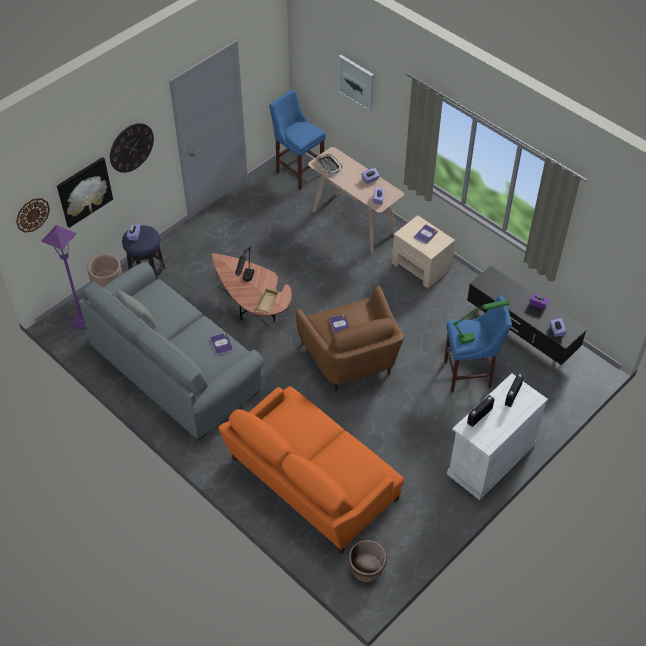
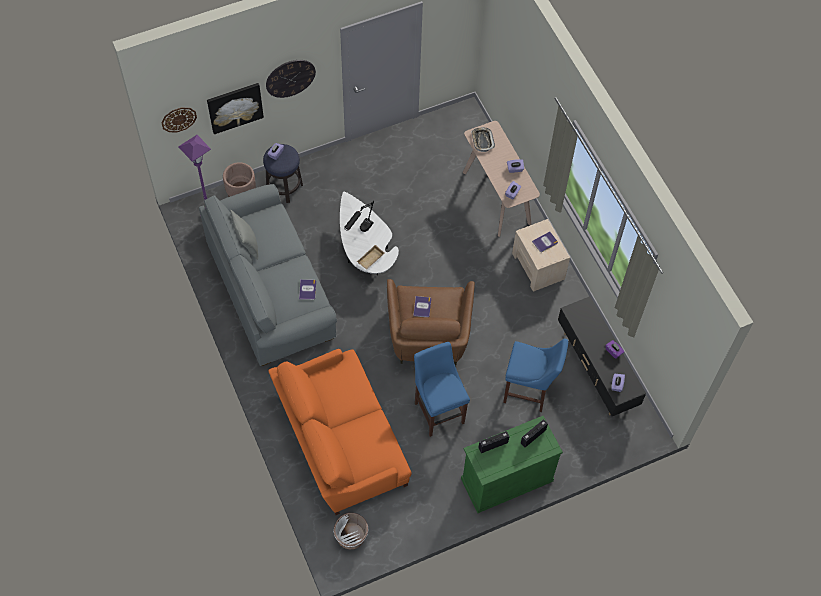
camera: 20 degrees right, 10 degrees up
brown coffee table [212,253,292,322] -> white coffee table [340,191,399,275]
blue stool [269,89,326,190] -> blue stool moved to [414,342,470,437]
picture [338,54,374,111] -> none
brown planter [349,540,387,582] -> white planter [334,513,368,550]
white cabinet [447,373,548,500] -> green cabinet [461,416,563,513]
green table lamp [453,300,510,344] -> none

